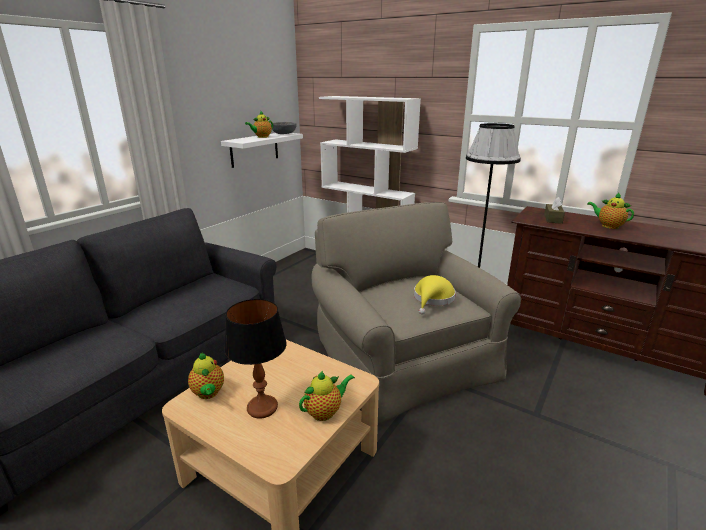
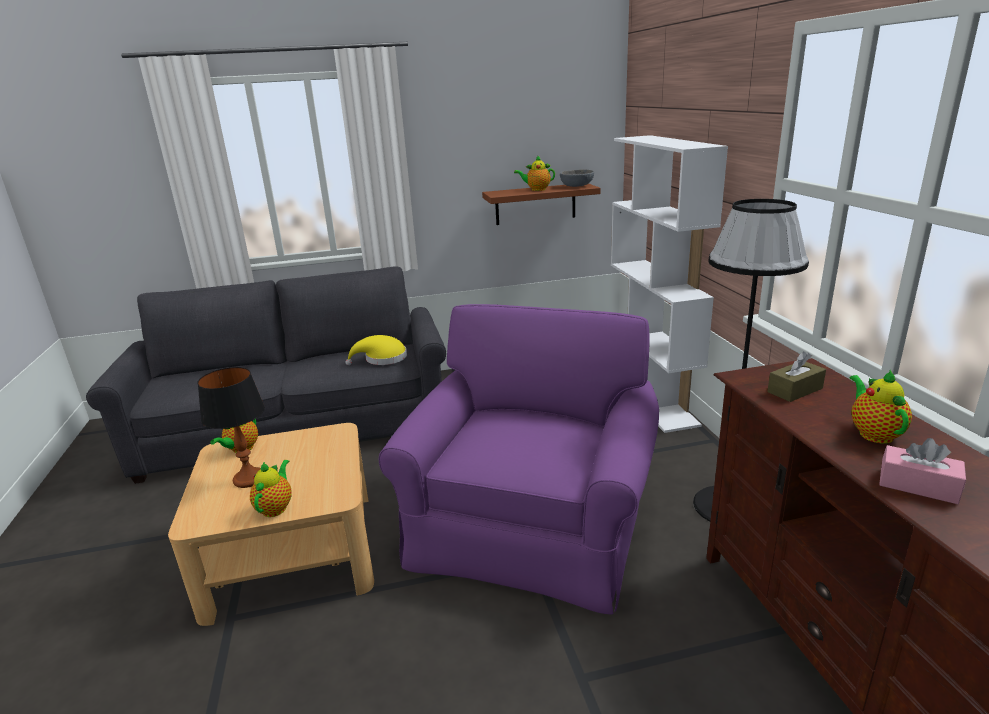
camera: 45 degrees right, 0 degrees up
white shelf [221,133,303,168] -> brown shelf [482,183,601,225]
teapot [299,371,355,421] -> teapot turned 90 degrees counterclockwise [250,460,292,517]
beige armchair [311,202,521,423] -> purple armchair [379,304,659,614]
yellow hat [414,275,456,315] -> yellow hat moved to [346,335,407,365]
none -> pink tissue box [879,438,966,504]

